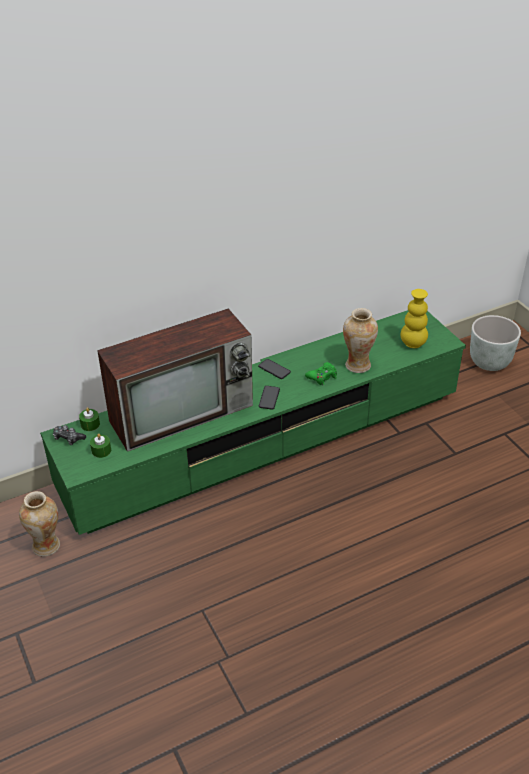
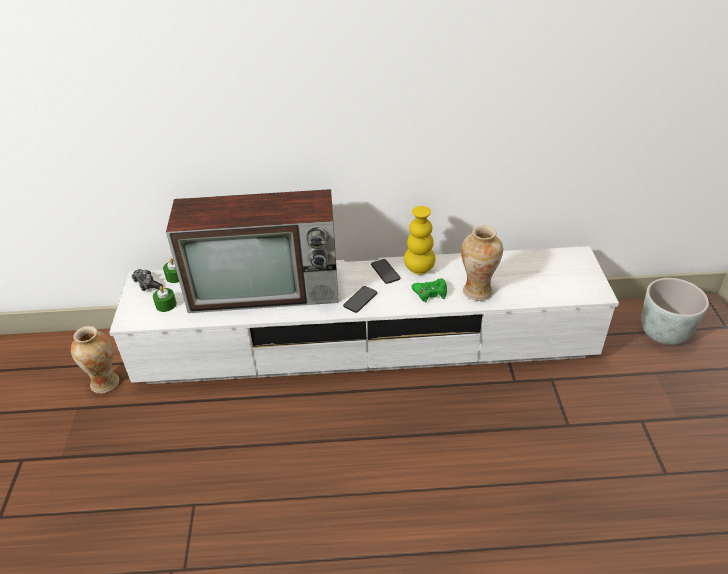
camera: 25 degrees right, 0 degrees up
green tv stand [40,310,466,535] -> white tv stand [109,246,619,384]
yellow vase [400,289,428,348] -> yellow vase moved to [404,206,436,275]

